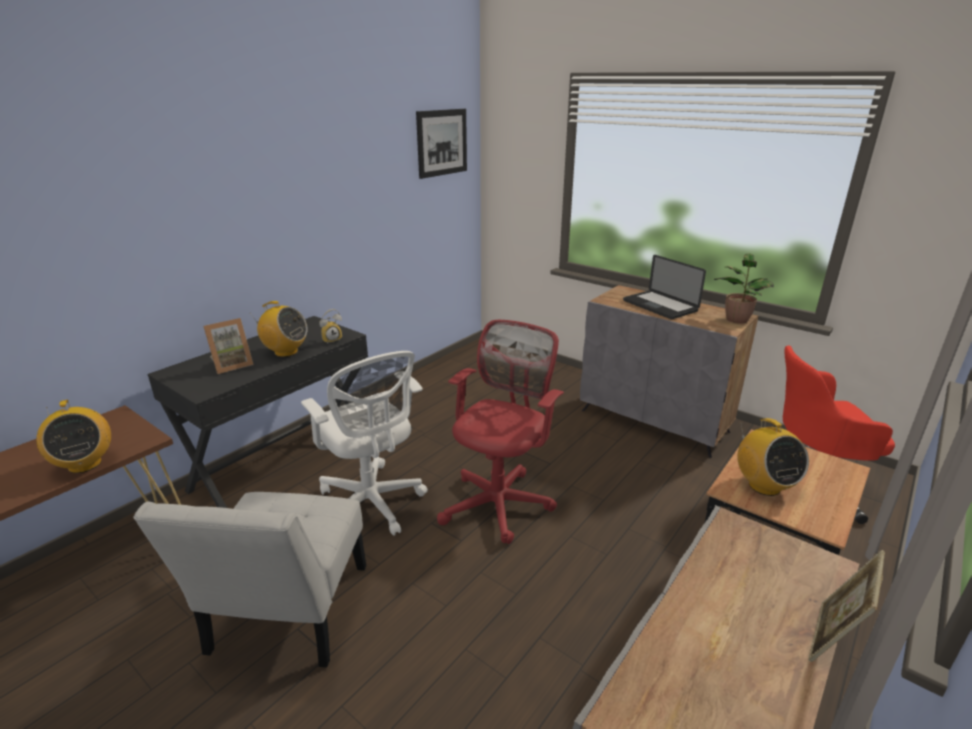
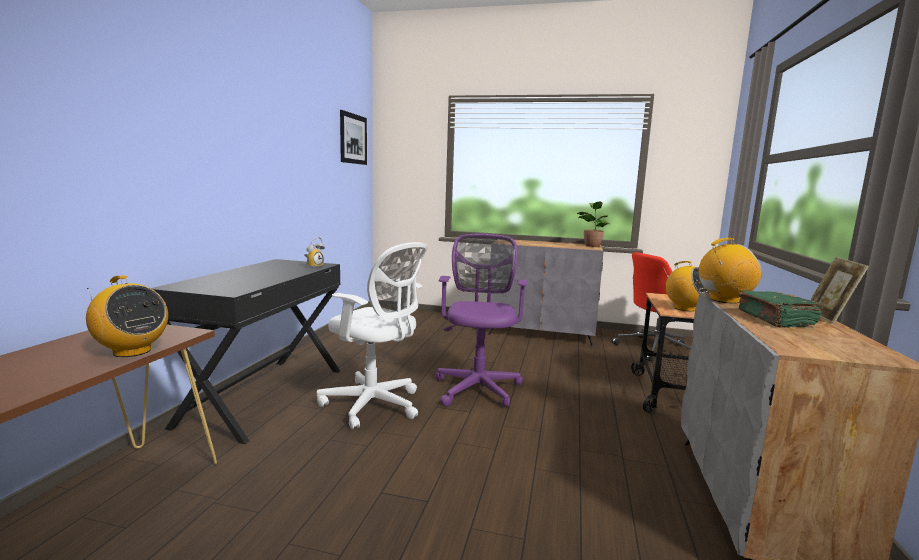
camera: 25 degrees left, 15 degrees down
white chair [133,492,366,668] -> none
picture frame [203,318,254,374] -> none
radio [250,301,307,357] -> radio moved to [698,238,762,304]
red office chair [437,320,564,544] -> purple office chair [436,234,528,407]
laptop [623,255,706,319] -> none
none -> green book [738,290,821,328]

